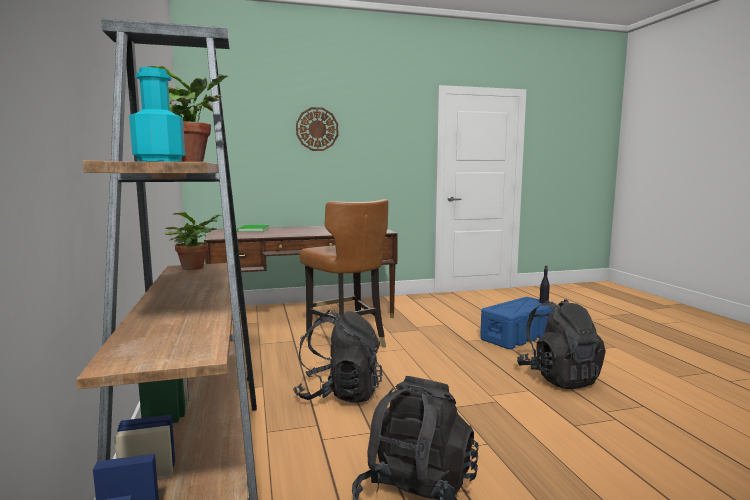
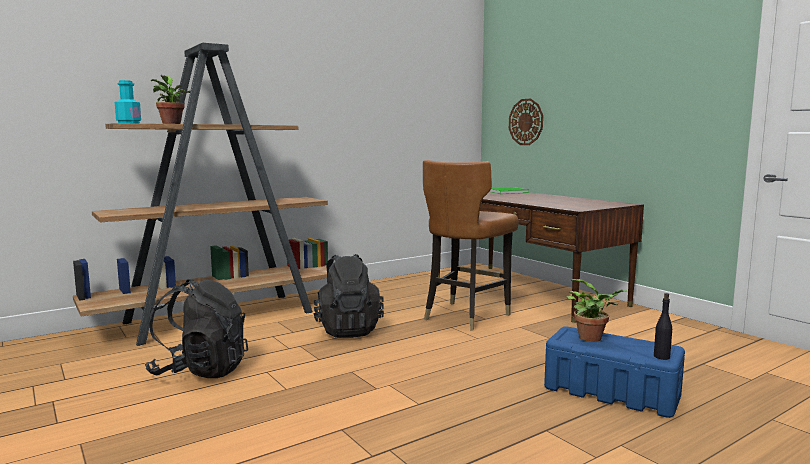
camera: 70 degrees right, 0 degrees up
potted plant [165,212,223,270] -> potted plant moved to [566,279,628,342]
wall clock [296,107,338,151] -> wall clock moved to [509,98,543,145]
black backpack [517,299,606,389] -> none

